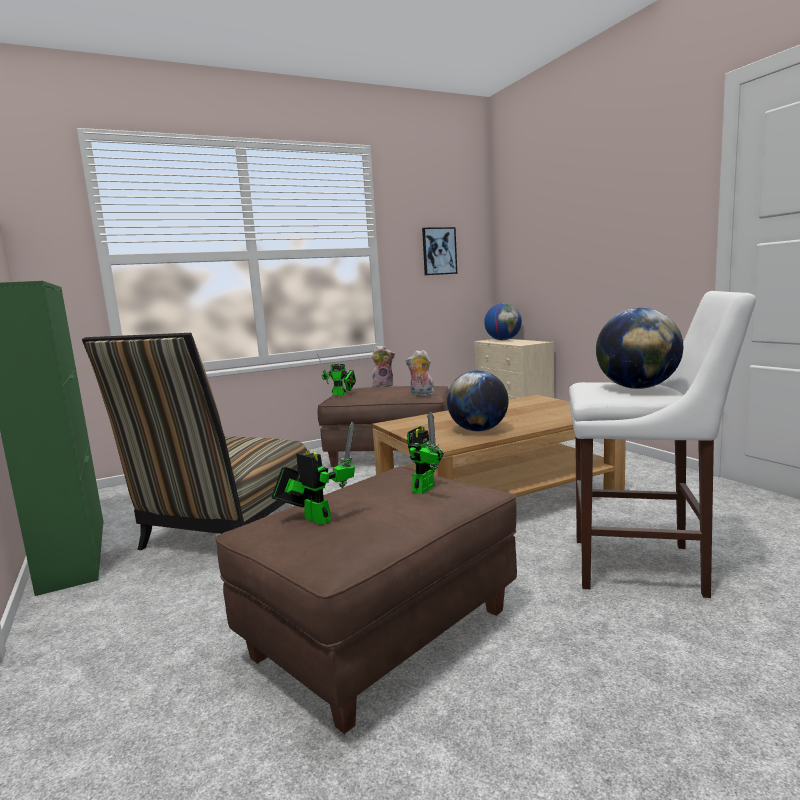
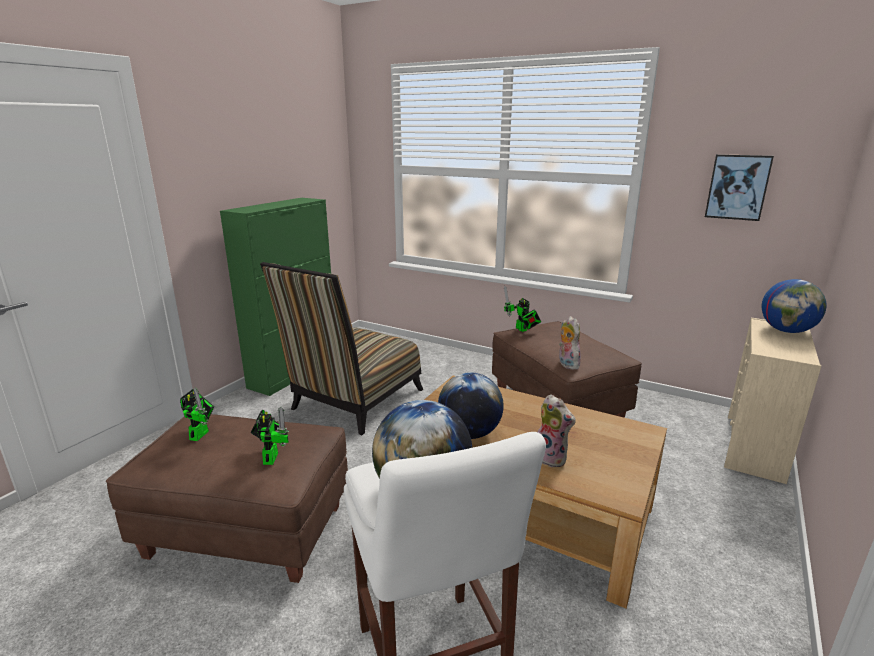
camera: 55 degrees right, 10 degrees up
chair [82,333,308,550] -> chair turned 45 degrees counterclockwise [260,262,423,435]
plush toy [372,345,395,387] -> plush toy moved to [538,394,576,468]
toy robot [407,411,444,494] -> toy robot turned 90 degrees counterclockwise [251,407,289,465]

